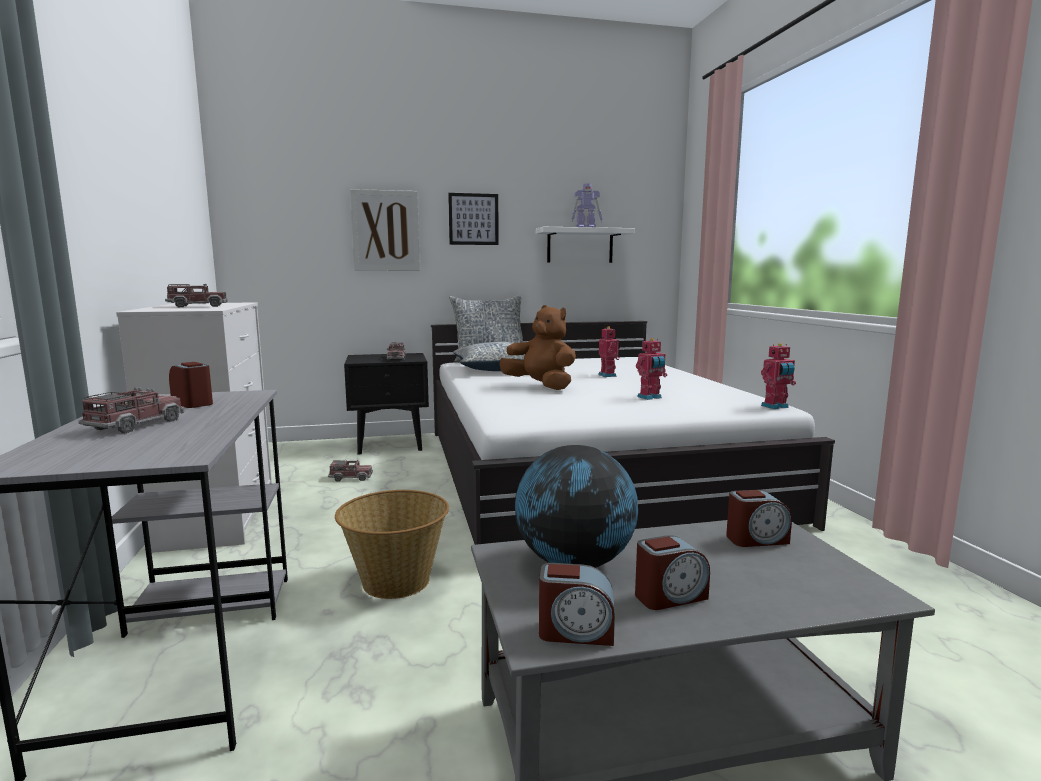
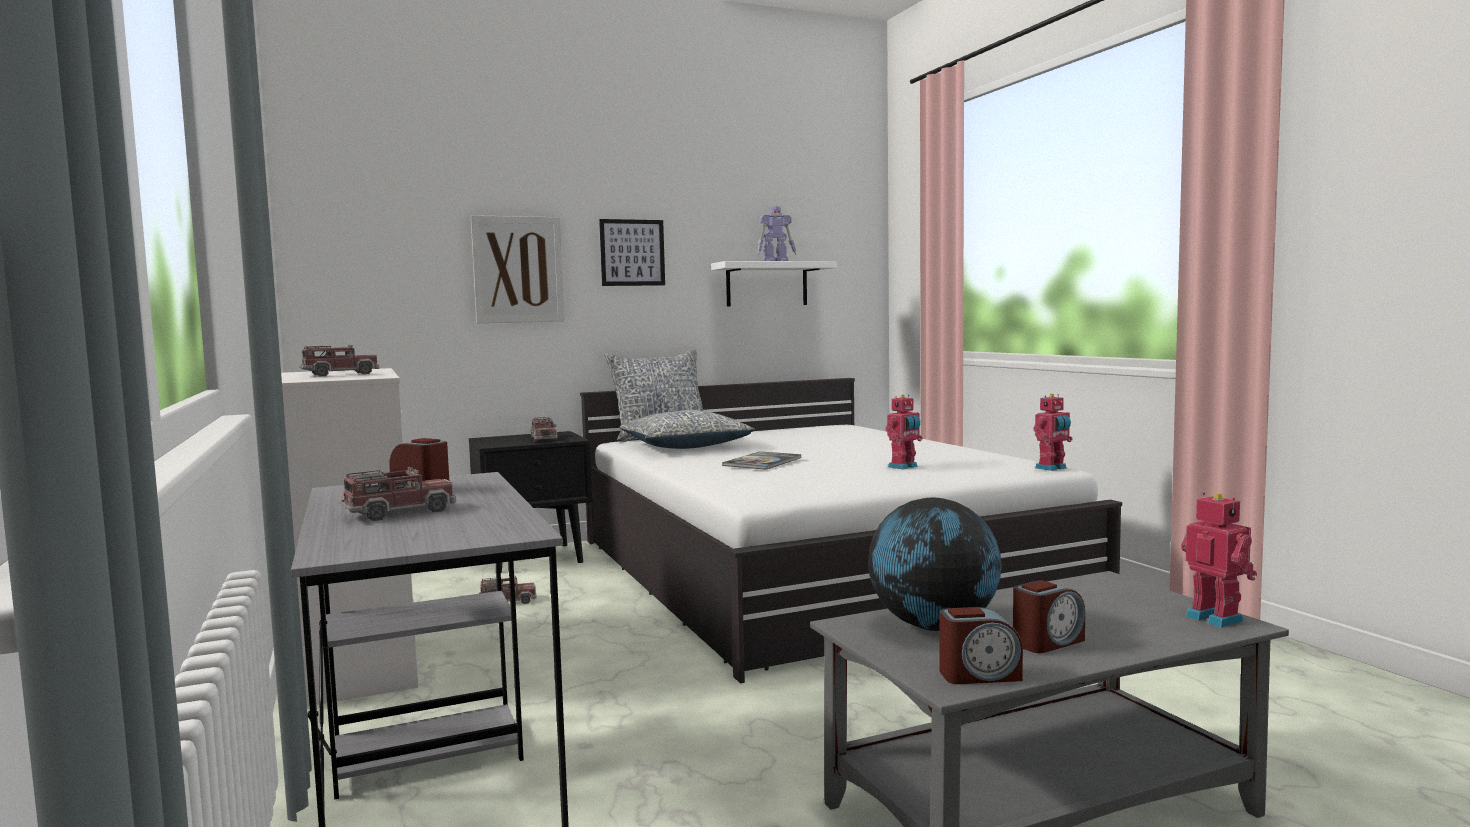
camera: 10 degrees left, 5 degrees down
toy truck [78,387,184,433] -> toy truck turned 45 degrees clockwise [339,467,456,521]
basket [335,490,449,599] -> none
brown plush toy [500,305,576,390] -> book [722,451,802,470]
toy robot [598,327,620,377] -> toy robot moved to [1181,492,1257,628]
alarm clock [726,490,792,547] -> none

